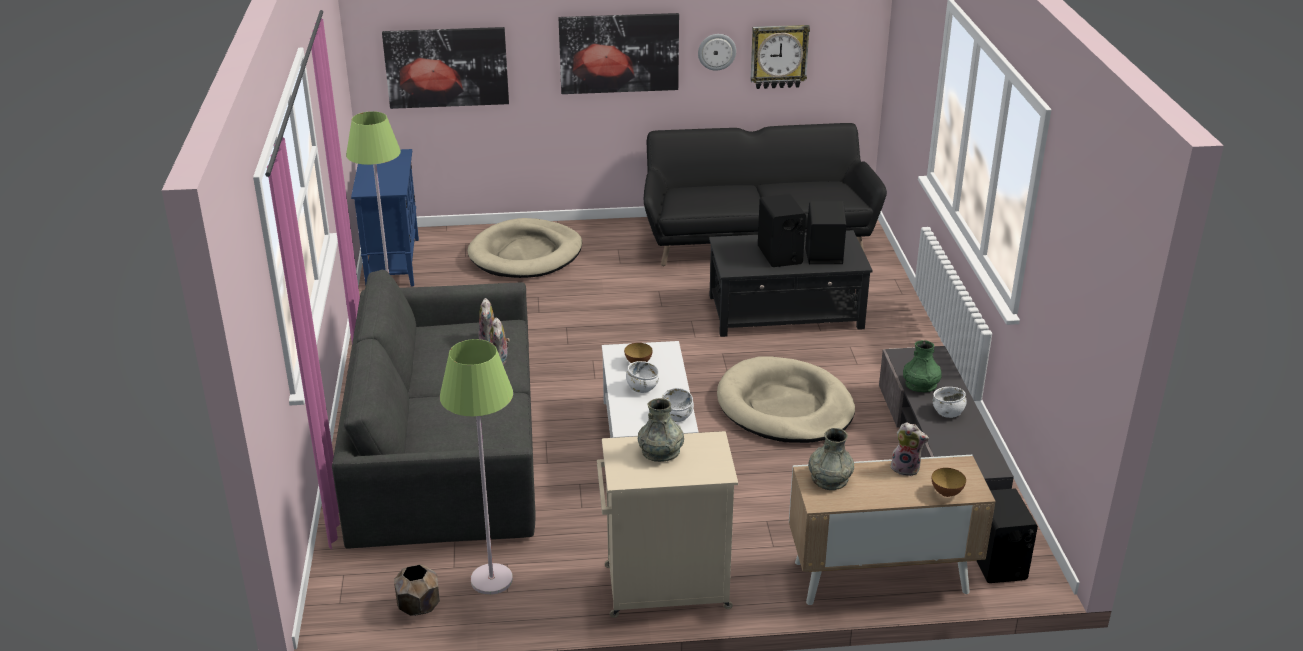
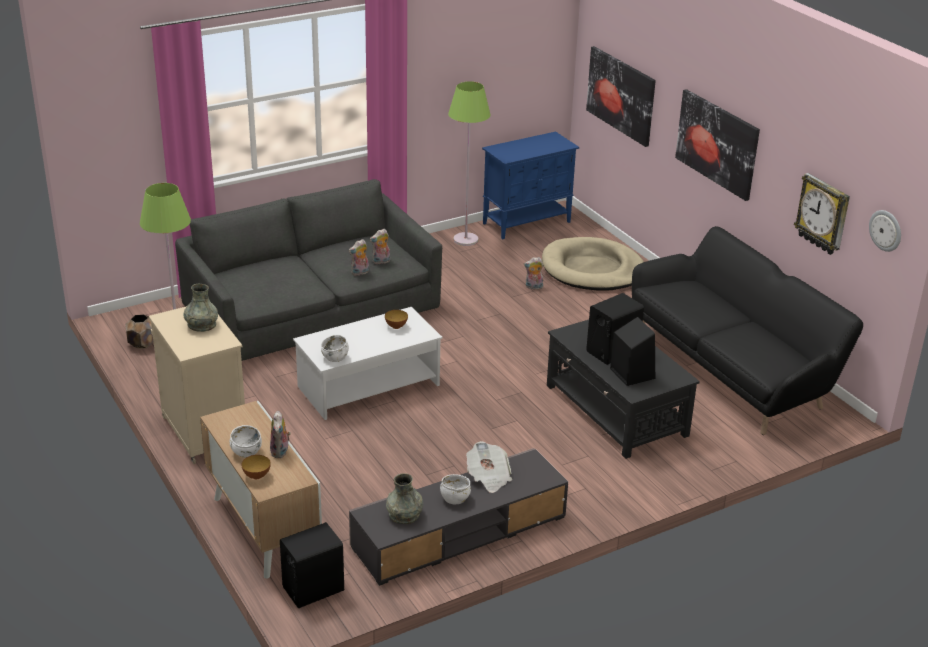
camera: 65 degrees right, 0 degrees up
white bowl [626,361,659,393] -> white bowl moved to [230,425,262,458]
wall clock [698,34,736,71] -> wall clock moved to [869,210,901,252]
beige dog bed [717,356,855,443] -> none
grey vase [808,428,854,490] -> grey vase moved to [386,473,423,524]
green vase [903,340,942,393] -> newspaper [466,441,512,493]
none -> plush toy [524,257,544,290]

